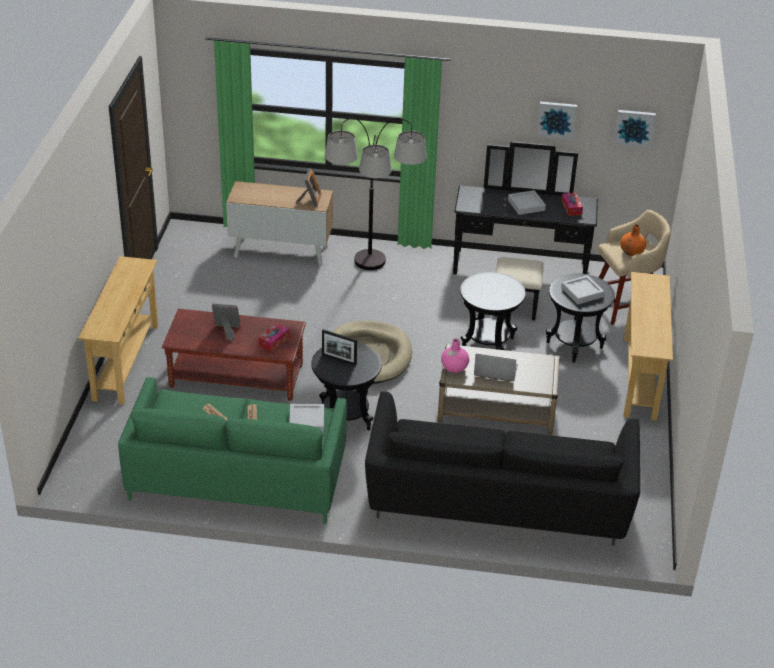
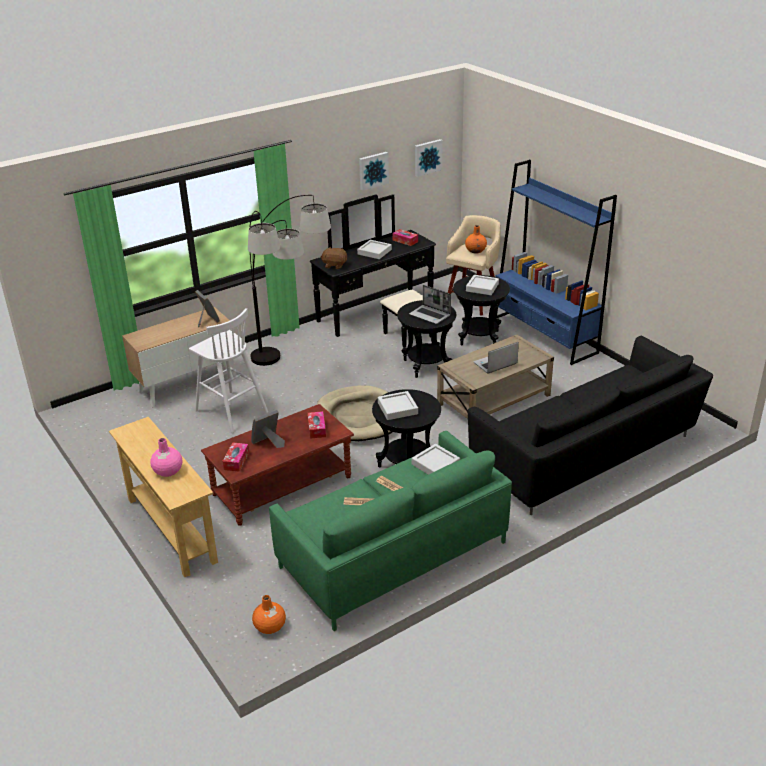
camera: 40 degrees left, 5 degrees down
picture frame [322,329,357,365] -> grey tray [378,391,418,420]
pink vase [441,339,469,373] -> pink vase moved to [150,438,182,477]
beige console table [624,272,673,421] -> blue bookcase [496,160,617,365]
none -> white stool [189,308,268,433]
none -> tissue box [222,442,249,472]
none -> orange vase [252,595,286,634]
none -> brown plush toy [321,247,347,269]
none -> laptop [409,285,451,324]

